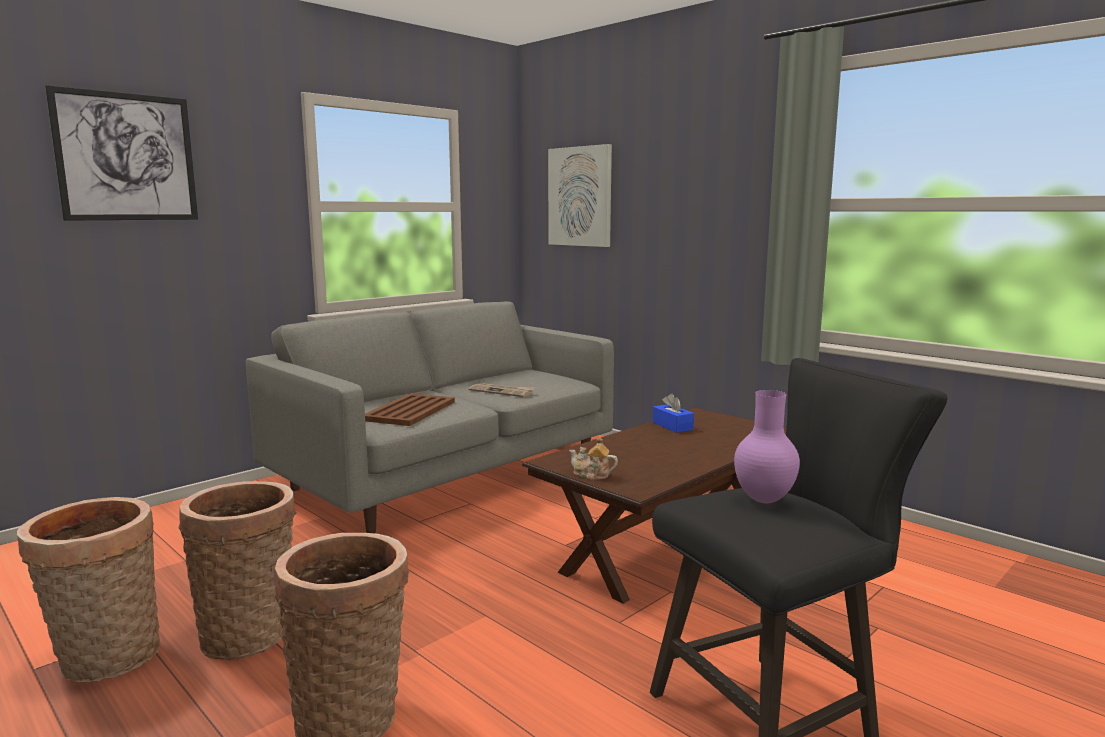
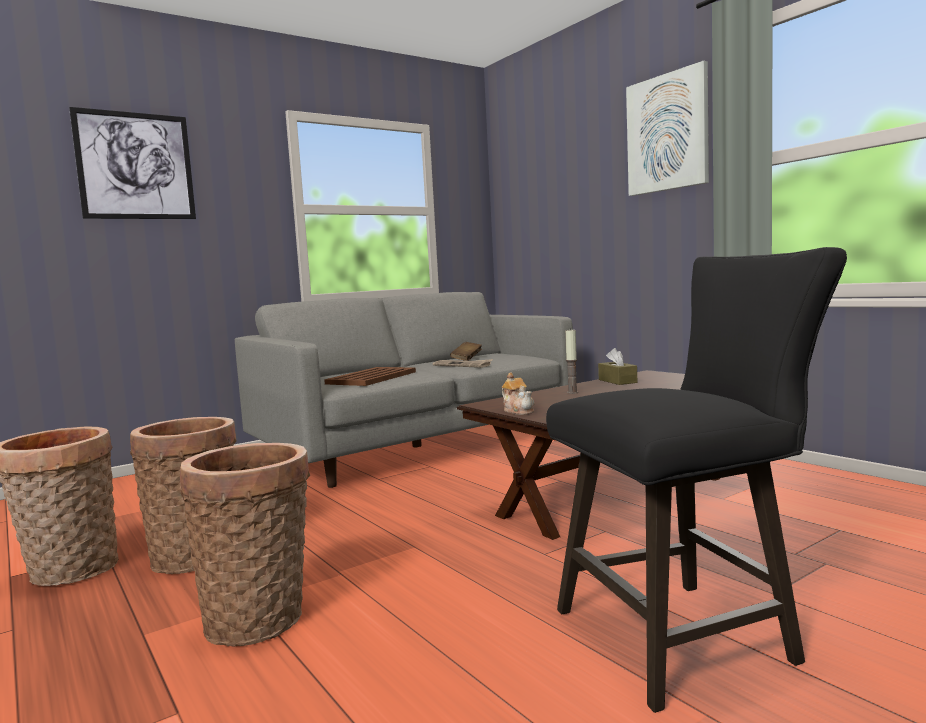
camera: 10 degrees right, 5 degrees down
picture [548,144,612,247] -> picture moved to [626,61,709,196]
teapot [569,436,618,480] -> teapot turned 150 degrees counterclockwise [502,372,534,415]
blue tissue box [653,393,694,433] -> brown tissue box [598,348,637,385]
purple vase [734,390,800,503] -> none
none -> brown book [450,342,482,361]
none -> candle [565,328,578,394]

